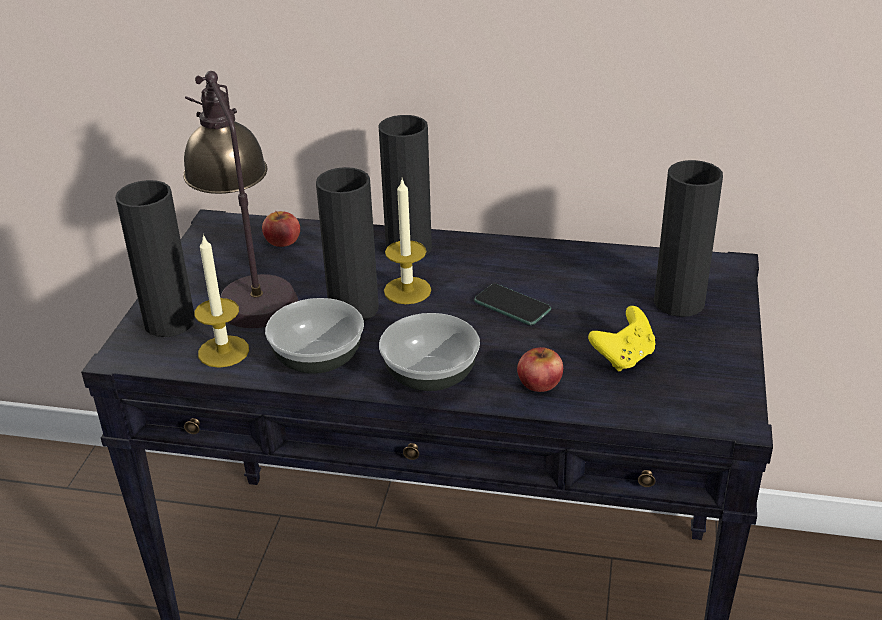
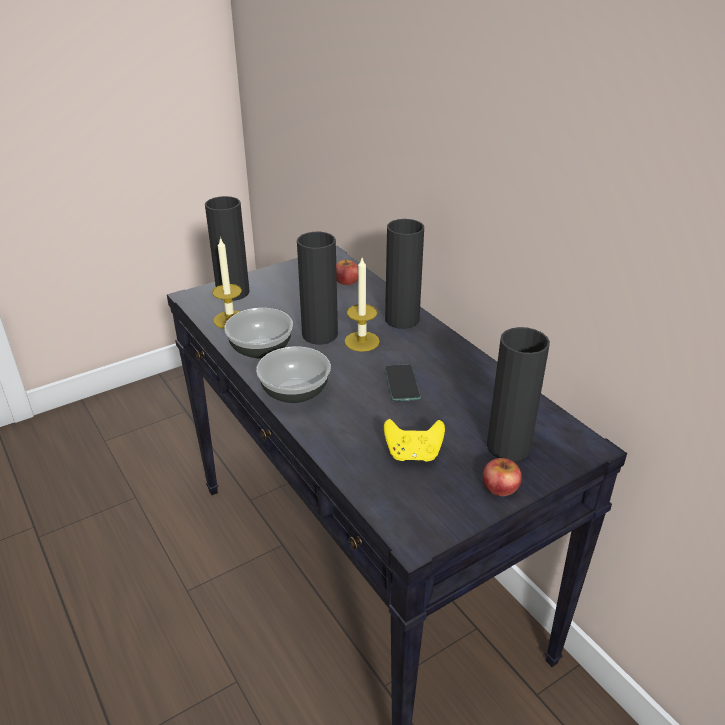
camera: 45 degrees right, 0 degrees up
table lamp [183,71,298,328] -> none
apple [517,347,563,392] -> apple moved to [483,458,522,496]

